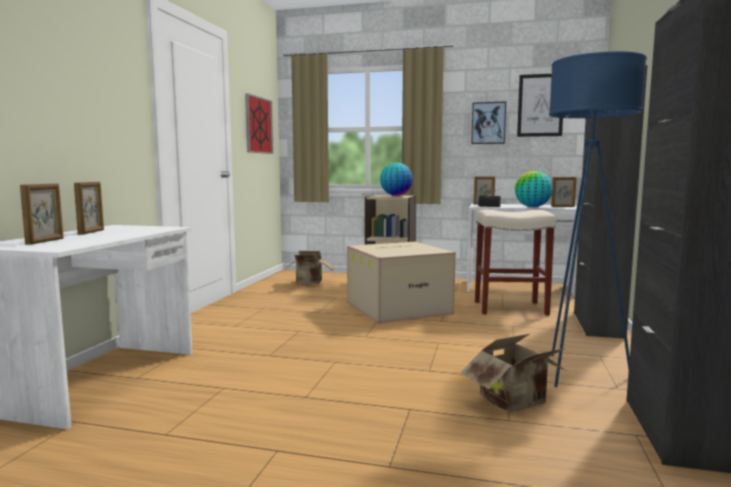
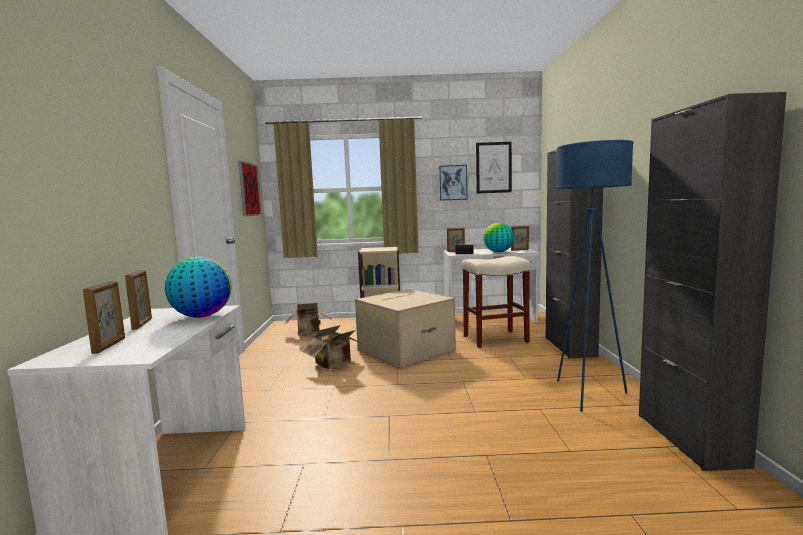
camera: 15 degrees left, 0 degrees up
globe [380,162,413,196] -> globe moved to [165,257,232,318]
cardboard box [460,334,566,412] -> cardboard box moved to [301,325,360,369]

